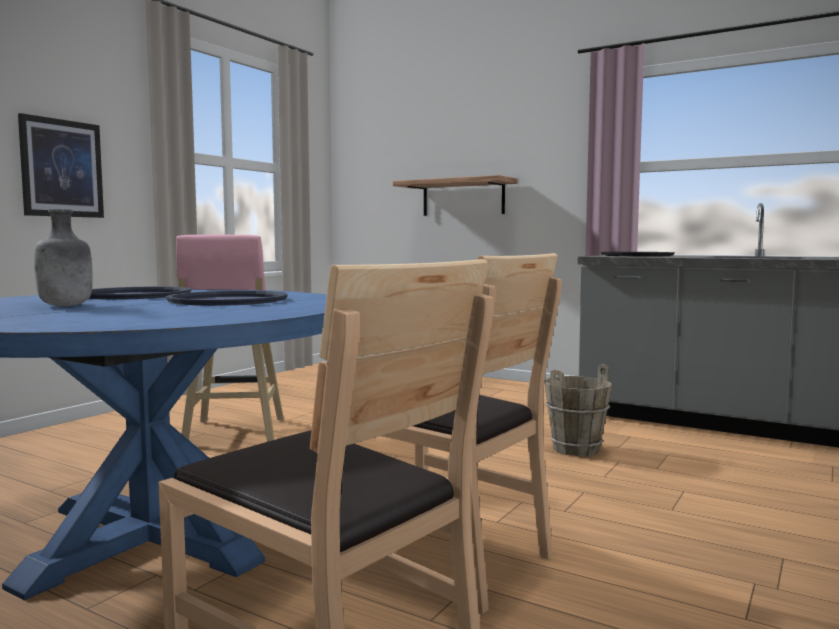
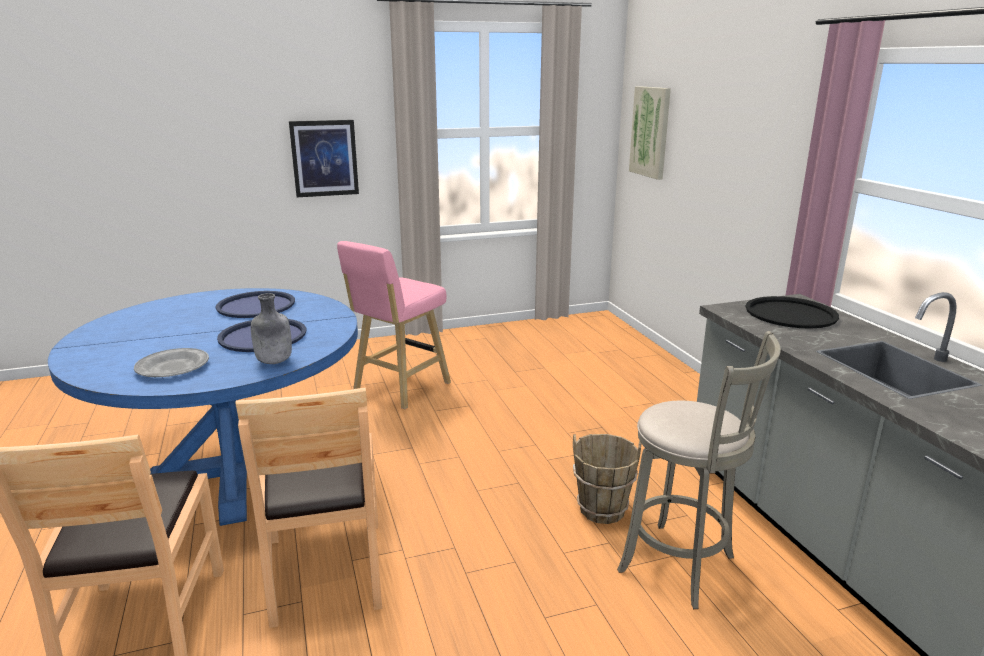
camera: 40 degrees right, 15 degrees up
grey bottle [34,209,93,306] -> grey bottle moved to [251,293,292,364]
shelf [393,175,517,216] -> none
none -> grey plate [134,348,209,377]
none -> grey stool [617,331,781,609]
none -> picture [629,86,671,180]

